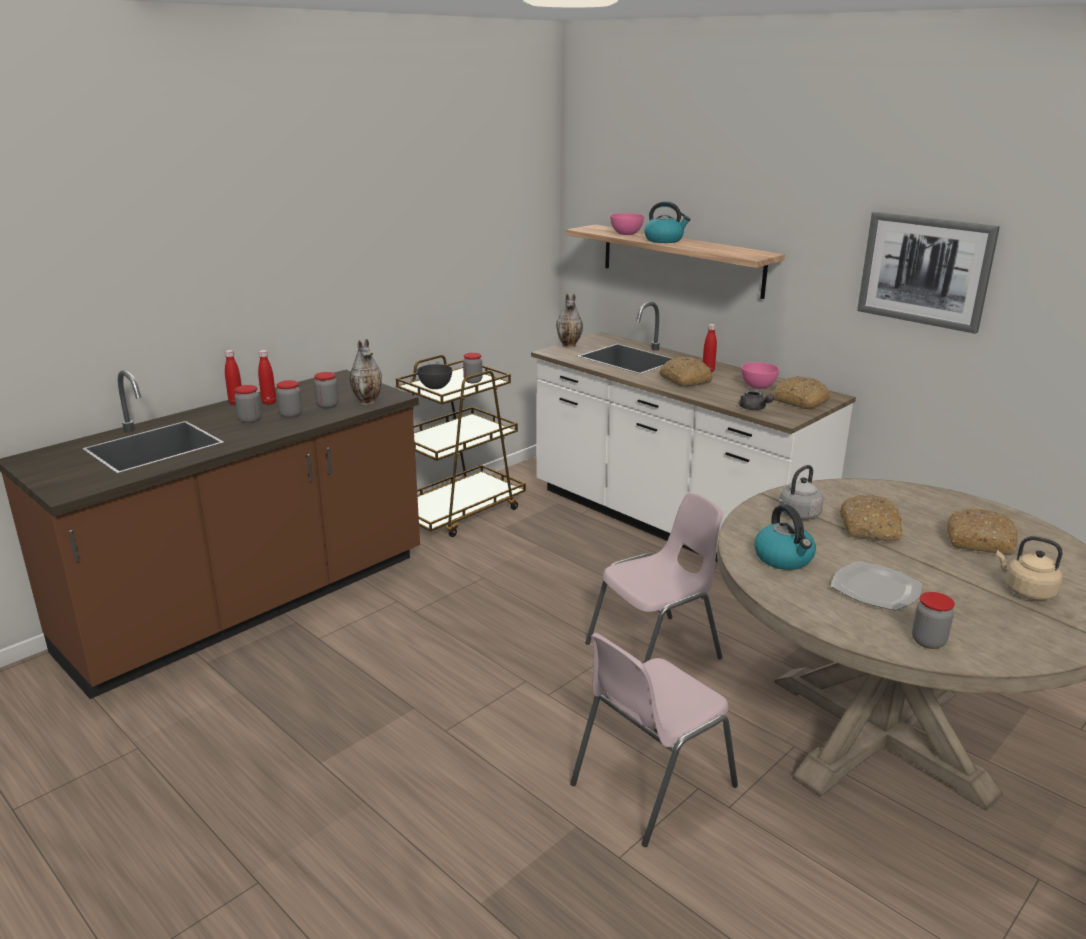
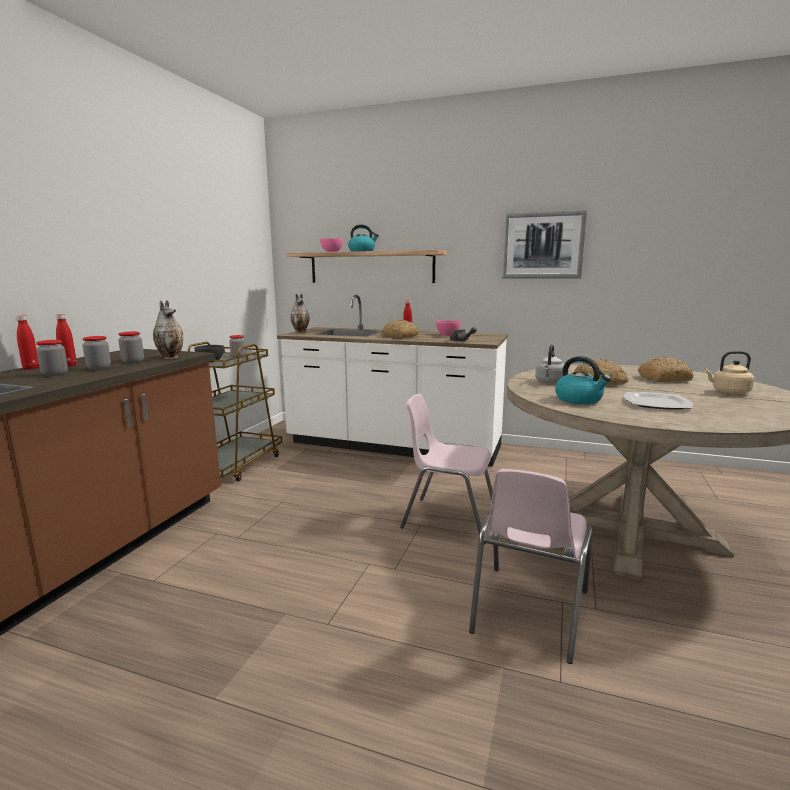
camera: 25 degrees left, 10 degrees down
pink chair [585,492,723,663] -> pink chair turned 105 degrees counterclockwise [400,394,493,544]
bread [772,376,830,409] -> none
jar [912,592,955,649] -> none

